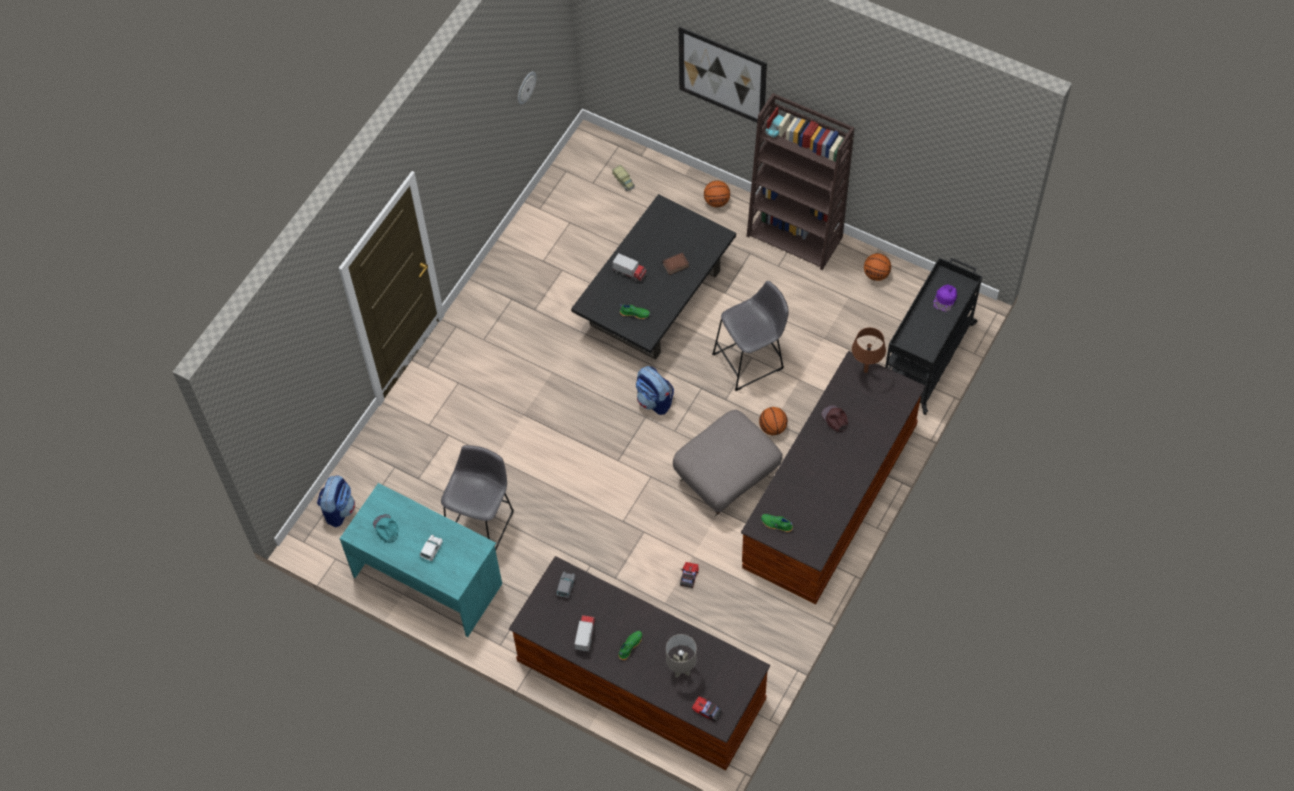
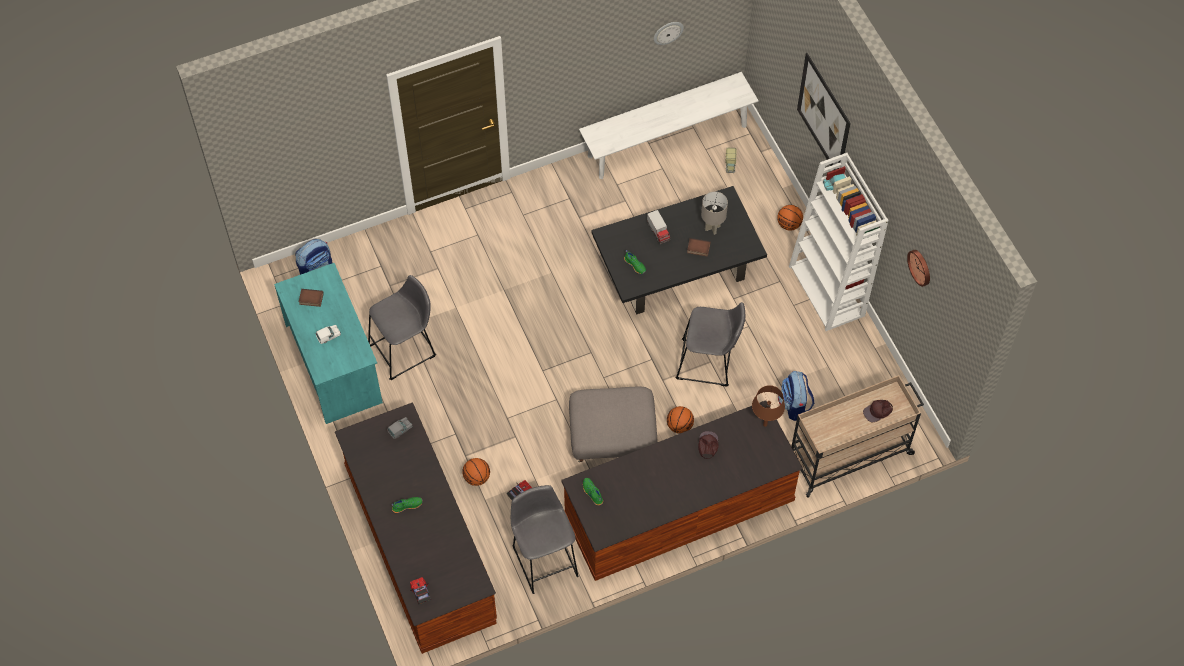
camera: 35 degrees right, 0 degrees up
turquoise cap [373,514,398,543] -> book [299,289,324,307]
toy truck [574,615,596,652] -> none
backpack [636,366,674,415] -> backpack moved to [778,371,814,421]
grey table lamp [666,634,697,678] -> grey table lamp moved to [701,191,728,235]
brown bookcase [747,93,855,270] -> white bookcase [789,153,888,331]
basketball [864,253,891,281] -> basketball moved to [462,458,490,486]
black cart [885,258,983,415] -> beige cart [791,375,924,498]
purple cap [933,285,957,312] -> brown cap [863,400,893,422]
none -> grey stool [511,485,579,594]
none -> white bench [579,72,759,179]
none -> wall clock [907,250,930,287]

